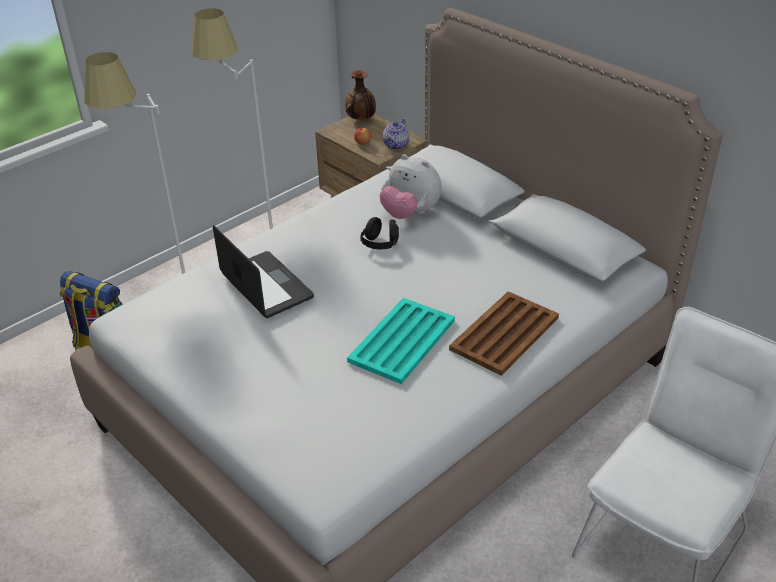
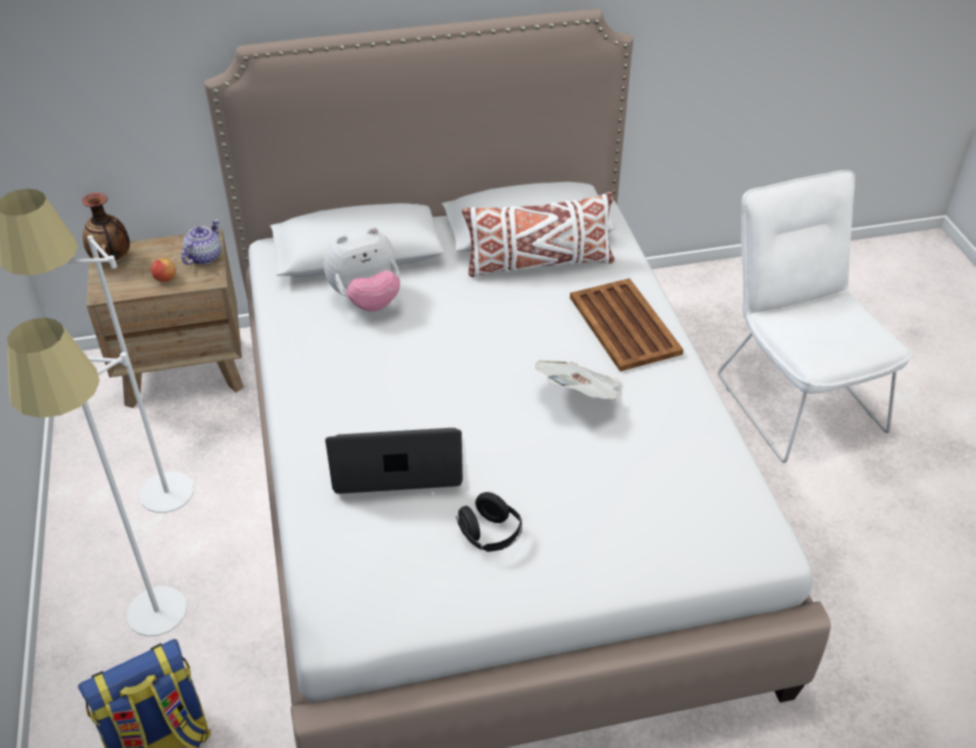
camera: 60 degrees left, 5 degrees up
turquoise tray [347,298,455,384] -> newspaper [535,360,621,400]
black headphones [360,217,399,249] -> black headphones moved to [456,492,522,552]
teapot [383,119,409,150] -> teapot turned 120 degrees counterclockwise [181,219,221,265]
none -> white pillow [462,192,615,278]

